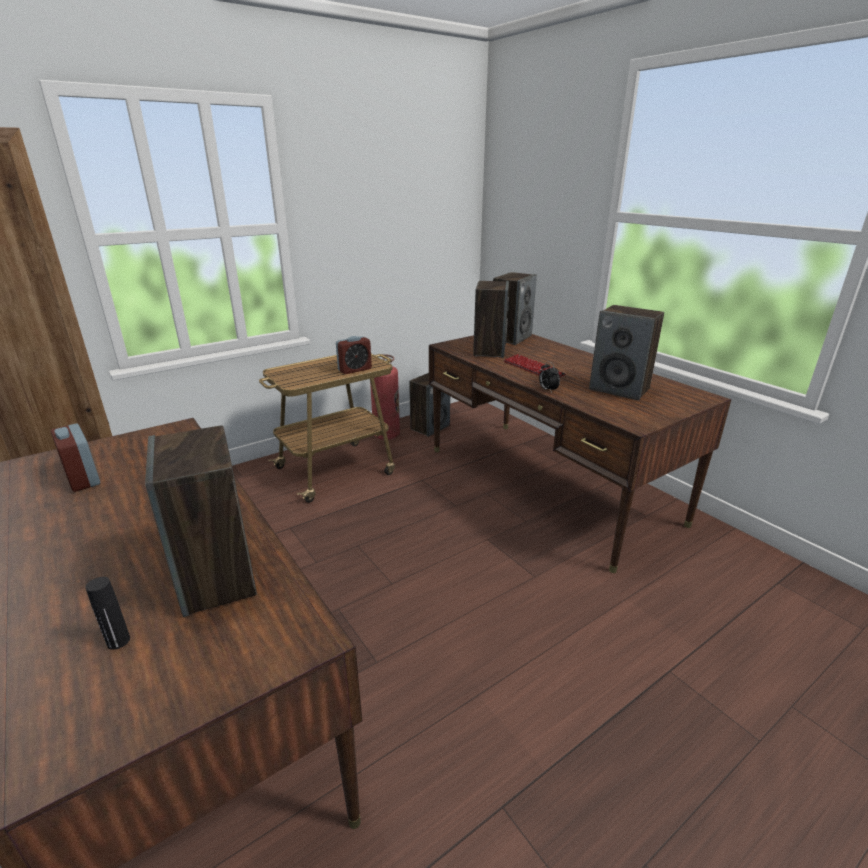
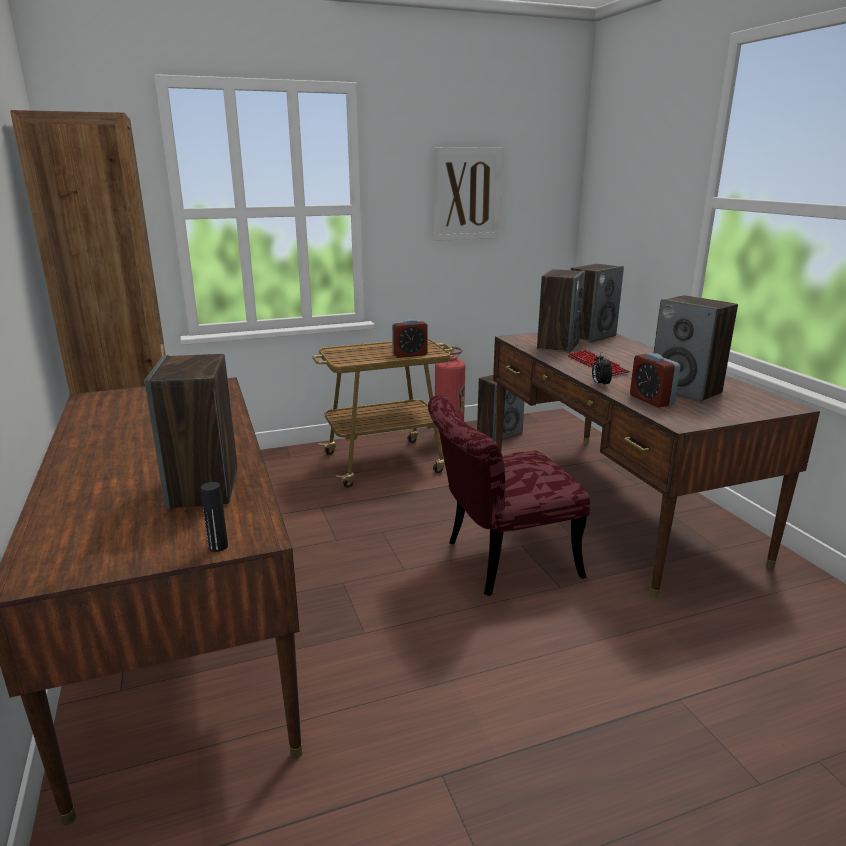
camera: 15 degrees right, 5 degrees down
alarm clock [51,424,100,492] -> alarm clock moved to [630,353,680,407]
black bottle [85,577,130,650] -> black bottle moved to [201,482,228,552]
none -> red chair [428,395,590,596]
none -> picture [434,147,503,241]

